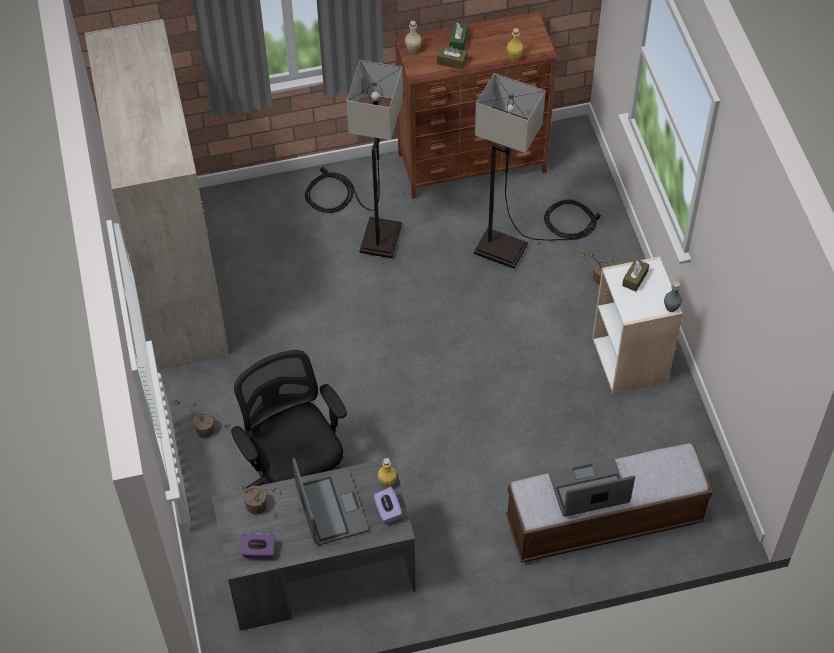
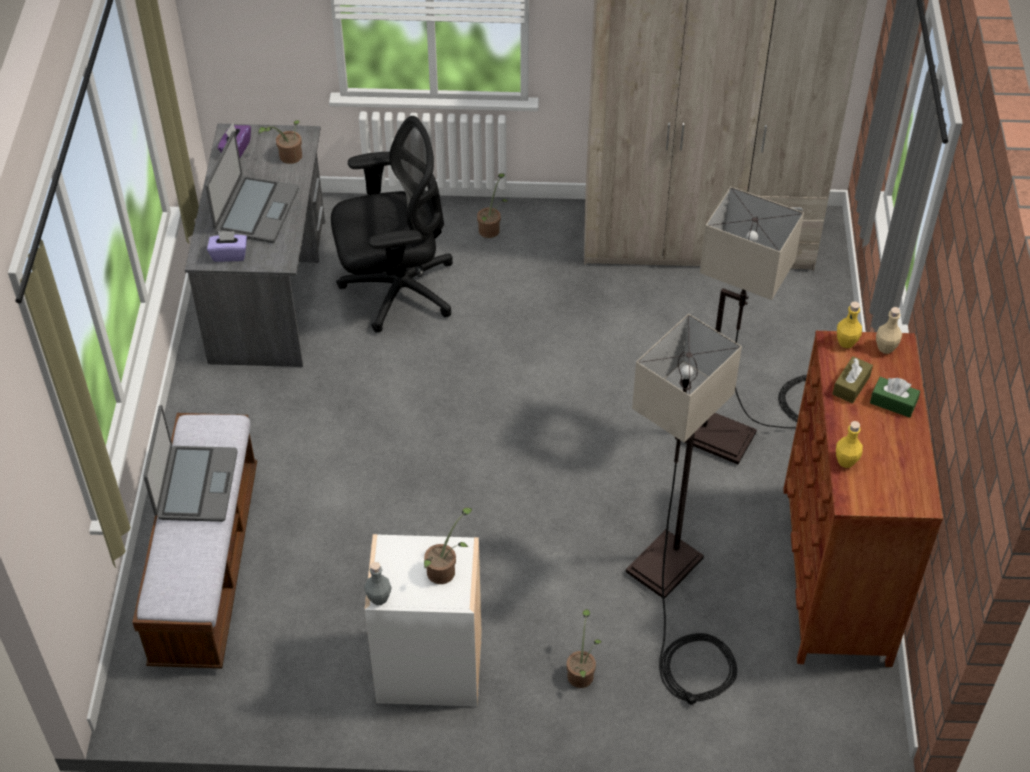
camera: 105 degrees right, 5 degrees down
laptop [292,458,368,545] -> laptop turned 75 degrees counterclockwise [205,131,299,243]
yellow bottle [378,458,397,487] -> yellow bottle moved to [837,301,862,348]
brown tissue box [622,259,649,292] -> potted plant [424,508,472,584]

